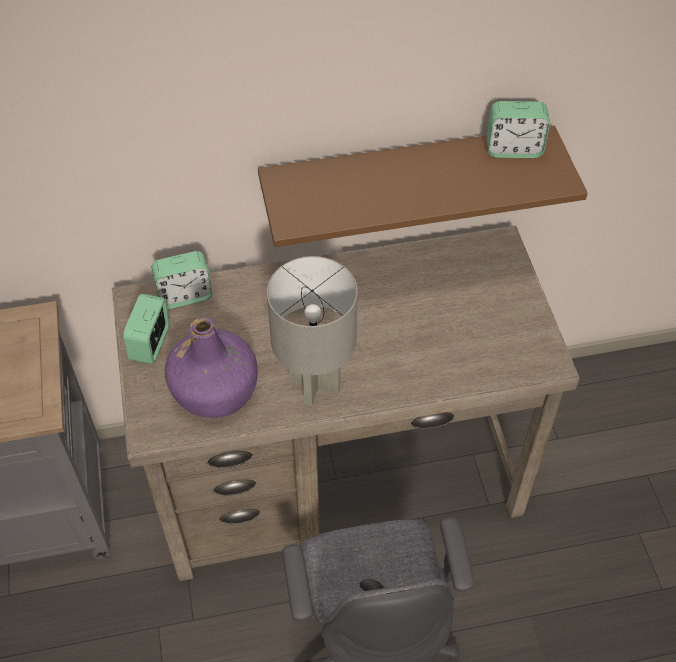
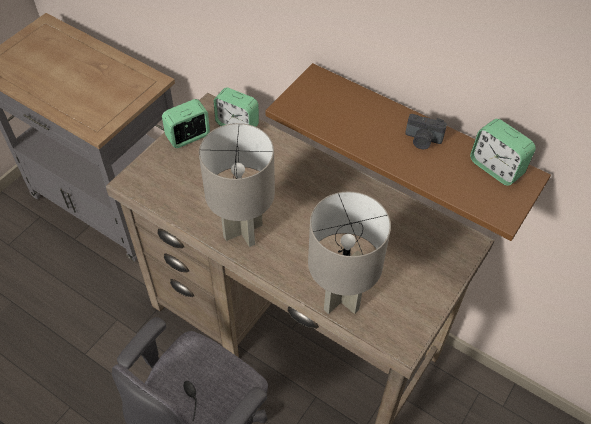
camera: 45 degrees right, 0 degrees up
purple bottle [165,317,258,418] -> none
none -> grey table lamp [308,191,391,314]
none -> camera [405,114,447,149]

